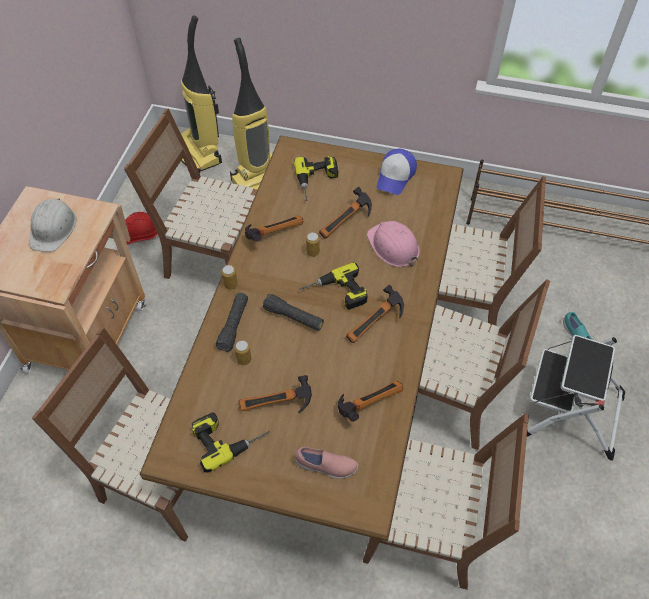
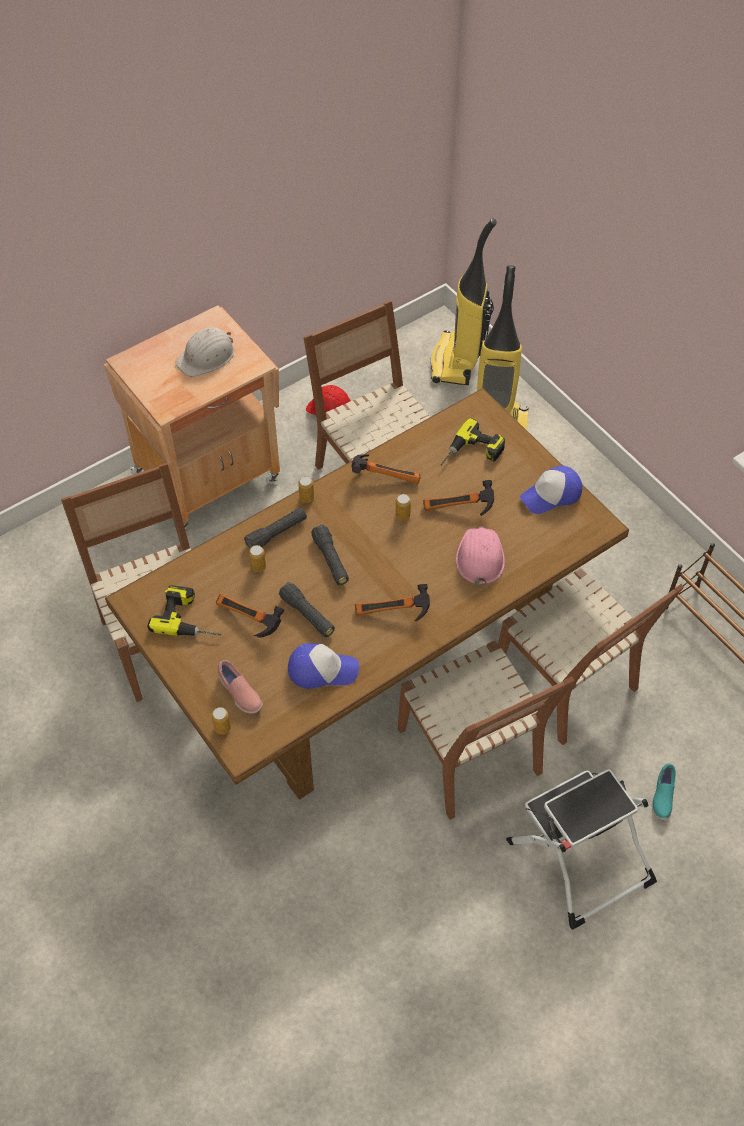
camera: 40 degrees right, 0 degrees up
power drill [299,263,368,310] -> none
hammer [338,381,404,422] -> cap [288,643,359,689]
chair [363,414,529,590] -> none
none -> can [212,707,231,735]
none -> black flashlight [279,582,335,637]

